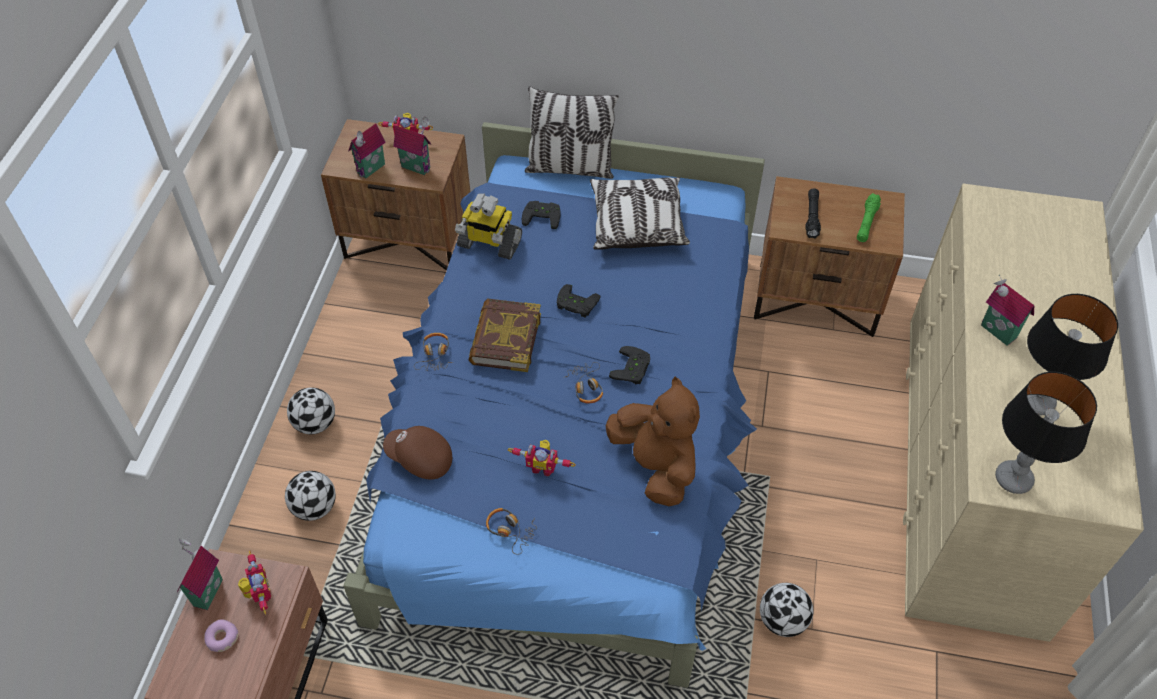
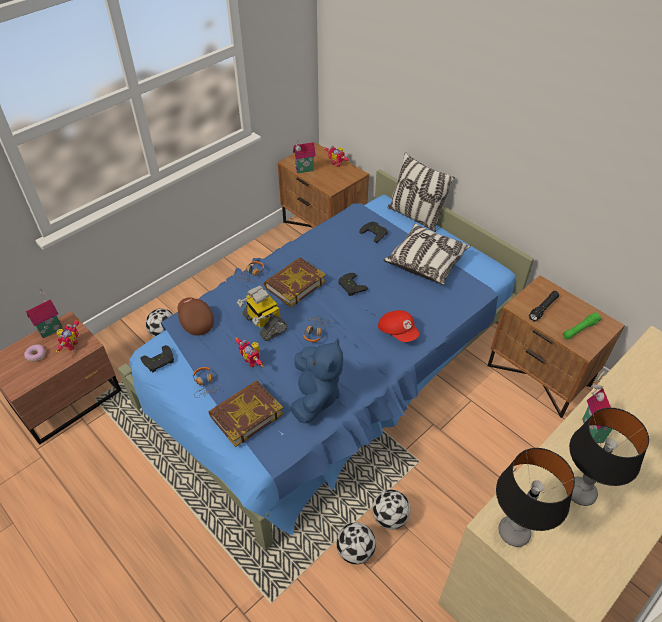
camera: 35 degrees right, 5 degrees down
football [287,387,335,434] -> football moved to [372,490,411,529]
toy house [393,117,432,175] -> none
toy robot [455,194,522,260] -> toy robot moved to [237,285,288,341]
brown plush toy [606,377,700,506] -> blue plush toy [290,338,343,424]
black game controller [609,346,650,384] -> black game controller moved to [141,345,174,372]
none -> book [208,381,284,447]
none -> red cap [378,310,419,342]

